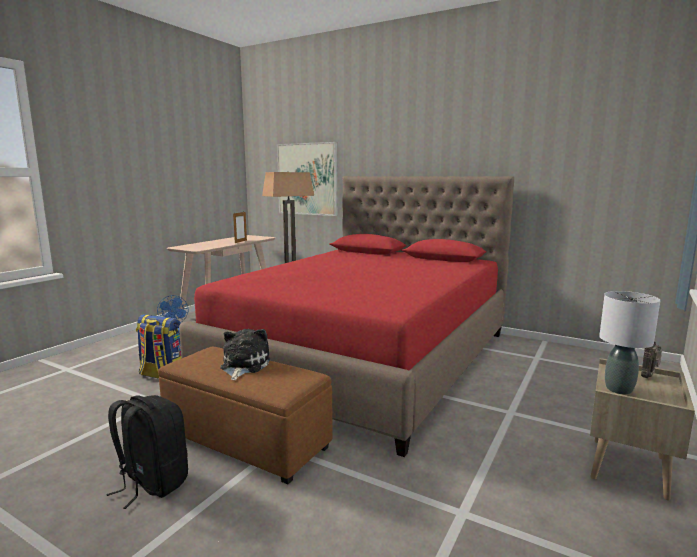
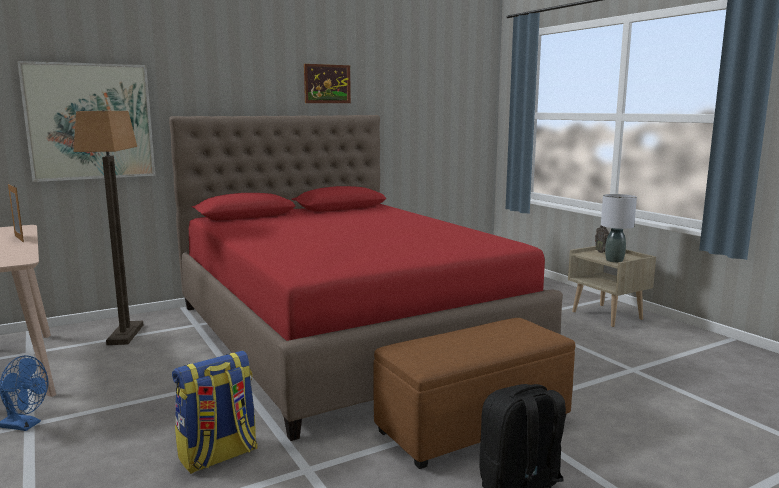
camera: 60 degrees left, 0 degrees up
plush toy [220,329,270,380] -> none
none -> picture [304,64,351,103]

